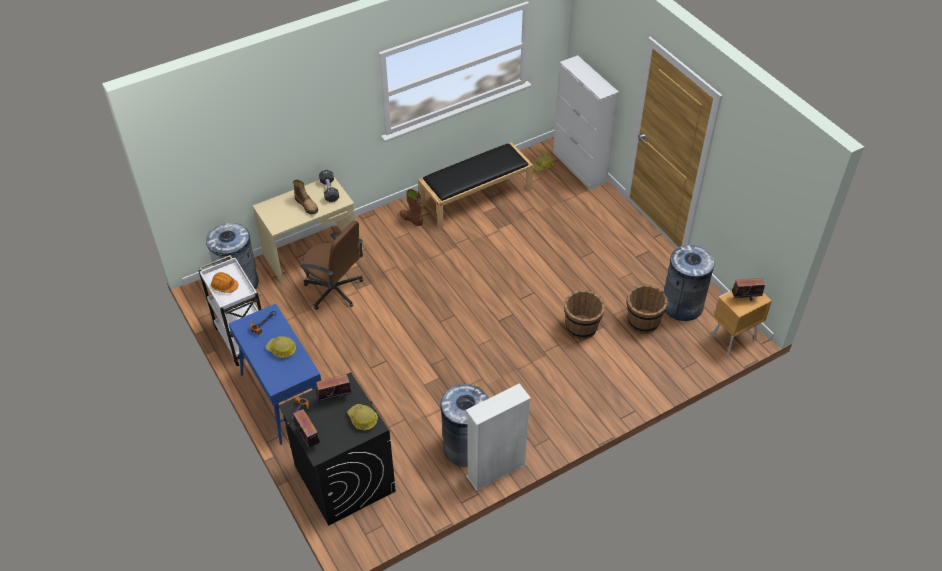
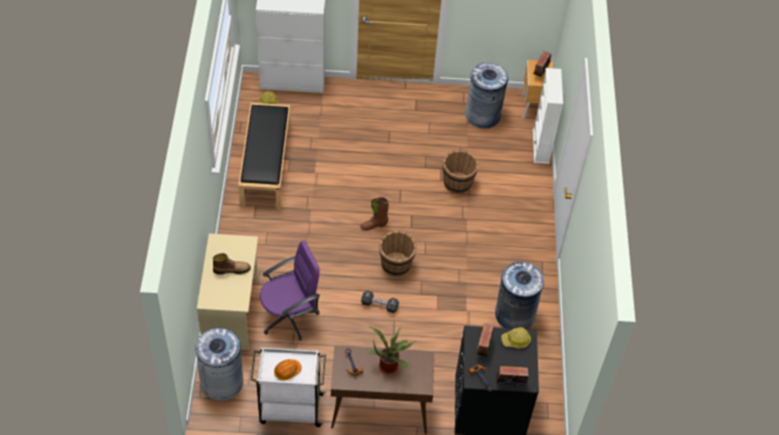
camera: 60 degrees left, 5 degrees up
blue console table [228,304,321,445] -> brown console table [331,346,434,434]
hard hat [266,336,296,358] -> potted plant [368,327,417,374]
brown office chair [300,221,363,310] -> purple office chair [260,241,320,340]
black dumbbell [319,170,339,202] -> black dumbbell moved to [361,291,399,313]
brown boot [400,189,423,226] -> brown boot moved to [360,197,389,230]
white bookcase [466,383,531,491] -> white bookcase moved to [533,68,563,164]
brown bucket [627,284,668,334] -> brown bucket moved to [379,231,417,276]

